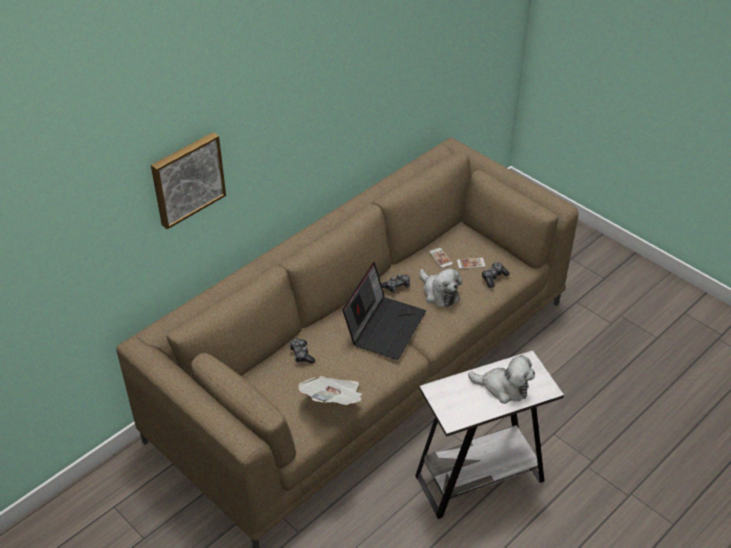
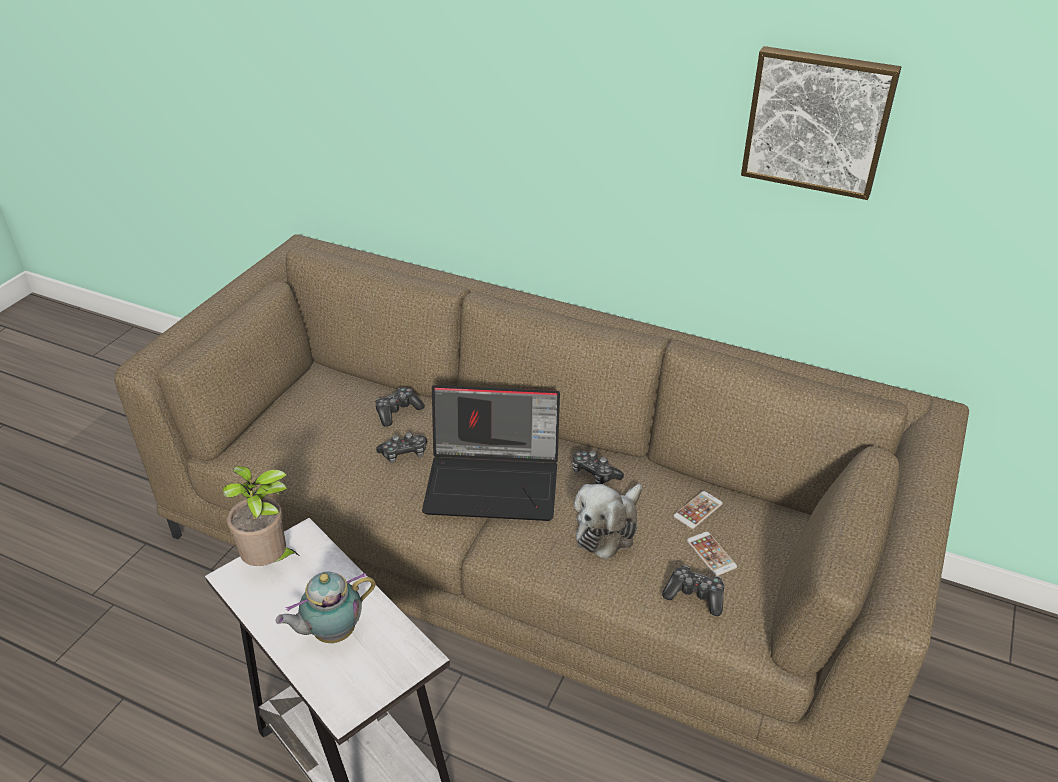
camera: 70 degrees right, 5 degrees down
picture [151,132,226,229] -> picture moved to [741,46,901,200]
newspaper [298,376,363,405] -> none
plush toy [468,355,535,404] -> teapot [276,572,376,643]
none -> potted plant [223,466,301,566]
none -> game controller [376,432,427,463]

